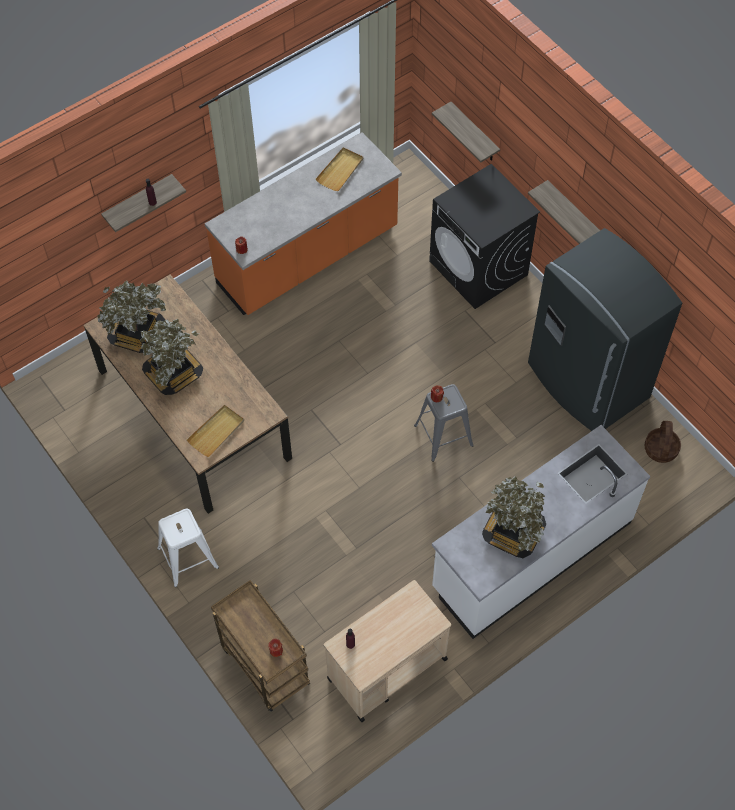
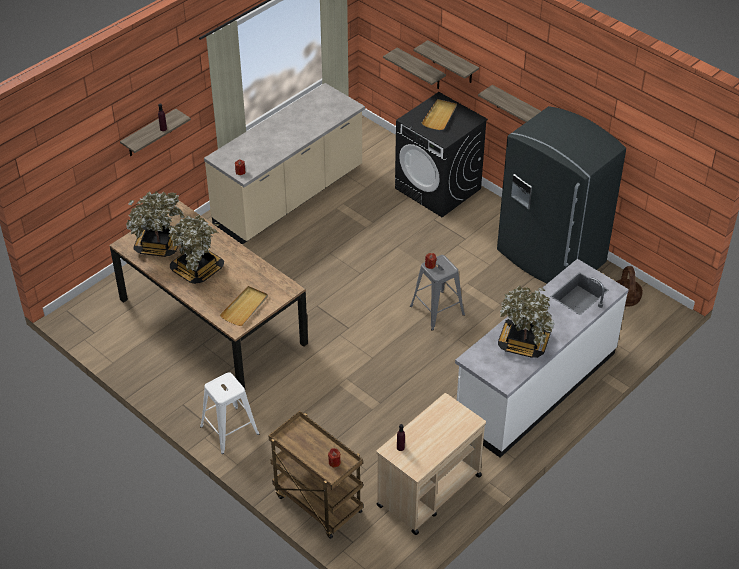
camera: 10 degrees left, 15 degrees down
orange counter [205,132,402,315] -> beige counter [204,83,365,244]
beige tray [316,147,363,191] -> beige tray moved to [422,99,457,130]
none -> shelf [414,40,479,83]

